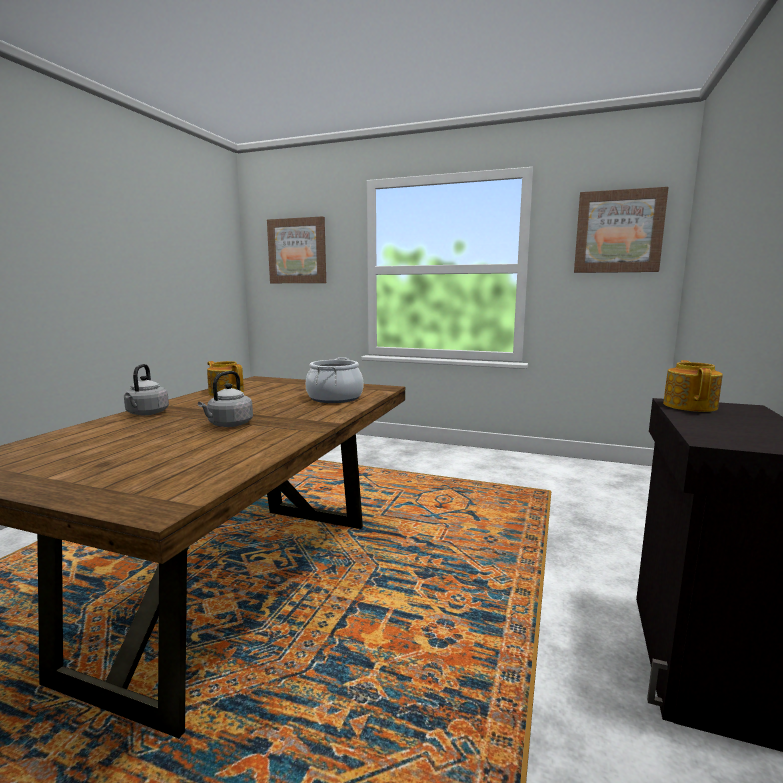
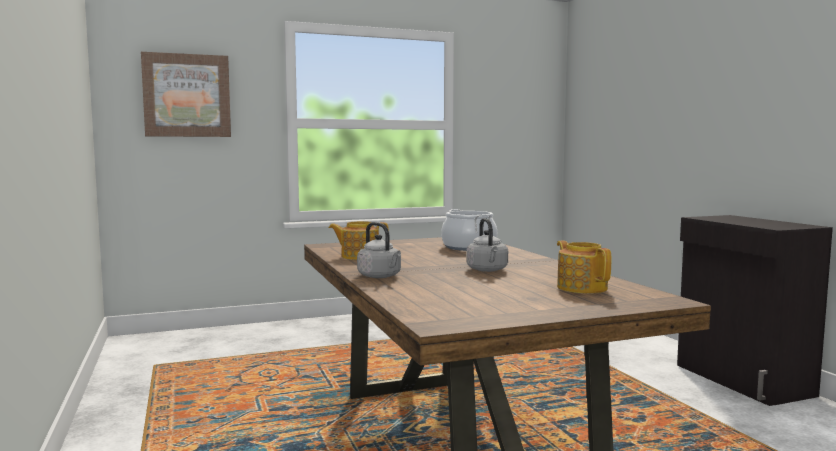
camera: 40 degrees left, 5 degrees down
picture [574,187,668,273] -> none
teapot [663,360,723,412] -> teapot moved to [557,241,611,293]

